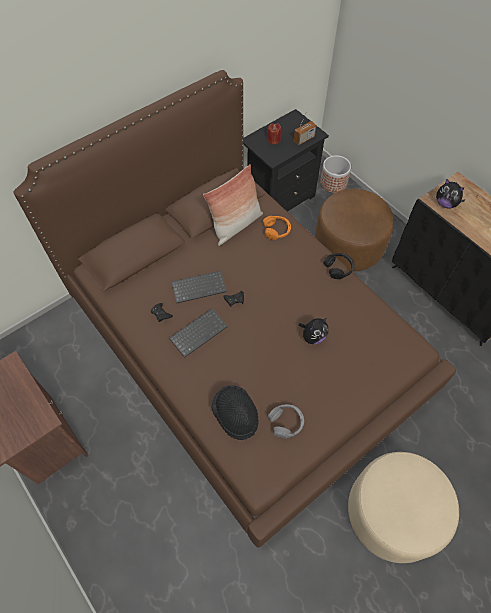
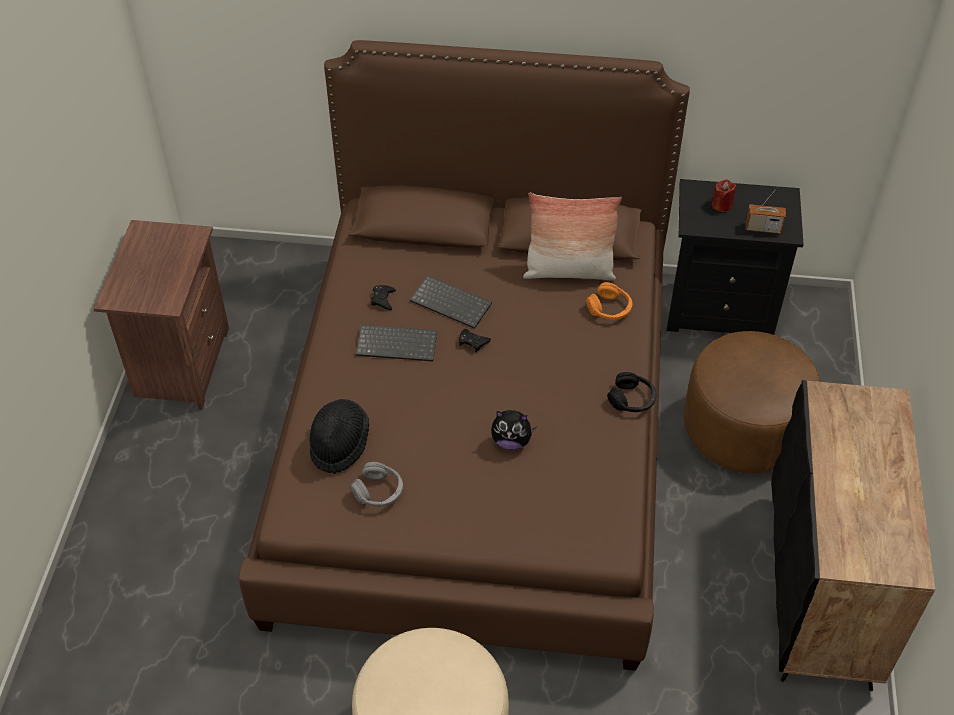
camera: 45 degrees right, 10 degrees down
planter [320,155,351,193] -> none
plush toy [436,179,465,209] -> none

